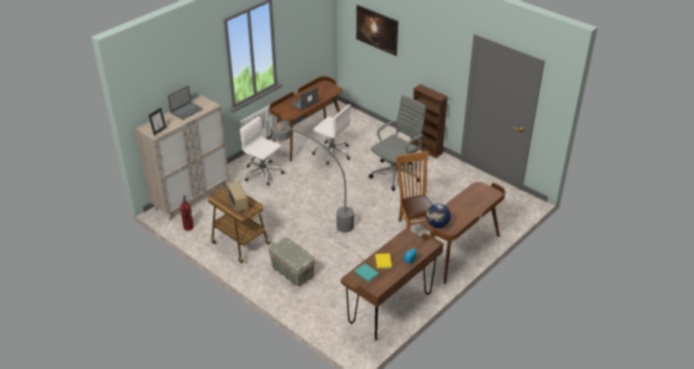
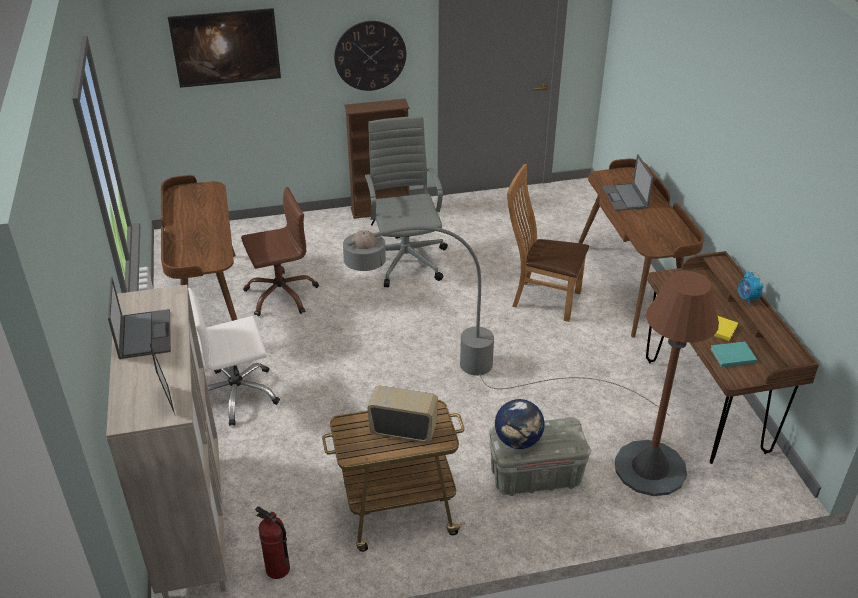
camera: 55 degrees left, 0 degrees up
laptop [290,87,319,111] -> laptop moved to [602,154,654,211]
white office chair [312,104,351,165] -> brown office chair [241,187,319,316]
globe [426,204,451,228] -> globe moved to [495,399,545,449]
none -> wall clock [334,21,406,91]
none -> brown floor lamp [615,271,719,496]

